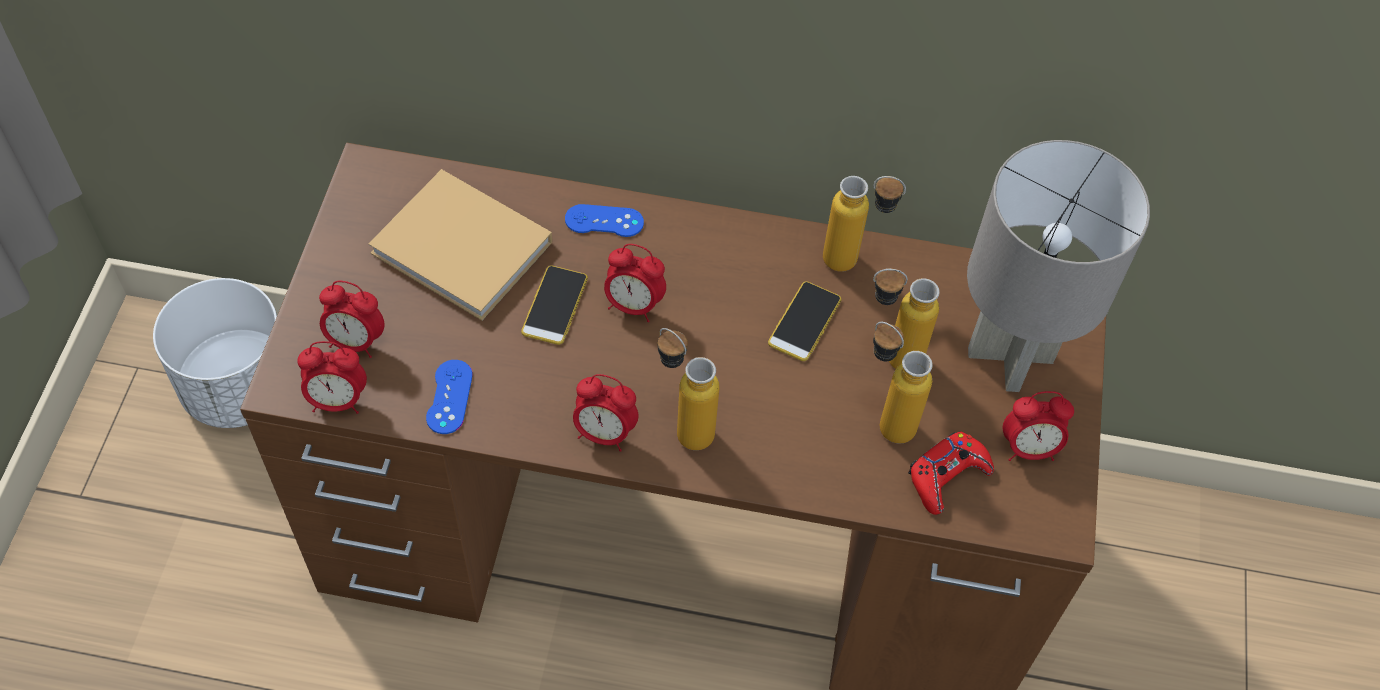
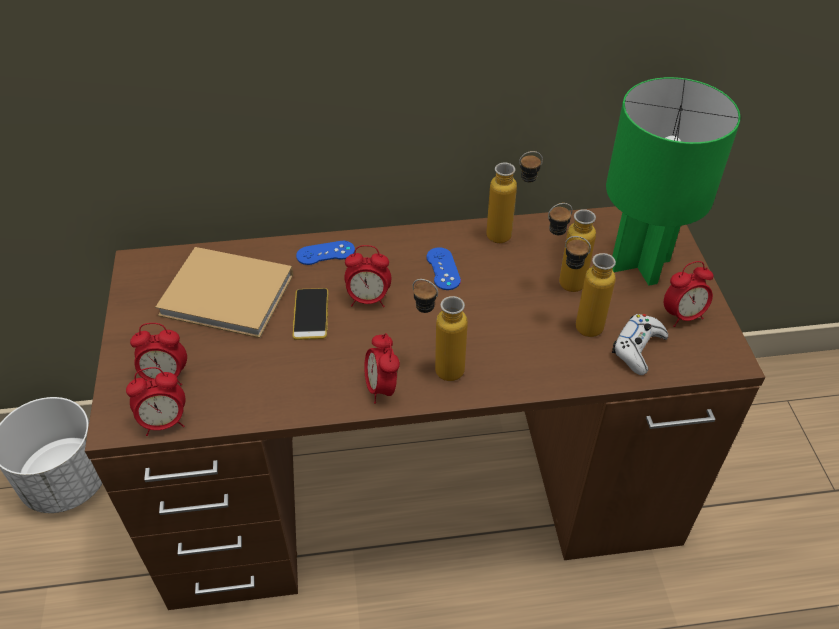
camera: 15 degrees left, 10 degrees down
blue game controller [426,360,473,434] -> blue game controller moved to [427,247,461,290]
alarm clock [573,374,639,452] -> alarm clock turned 75 degrees clockwise [364,333,400,404]
phone [768,281,841,361] -> none
red game controller [908,431,994,515] -> white game controller [612,314,668,375]
grey table lamp [967,140,1150,392] -> green table lamp [606,77,741,286]

